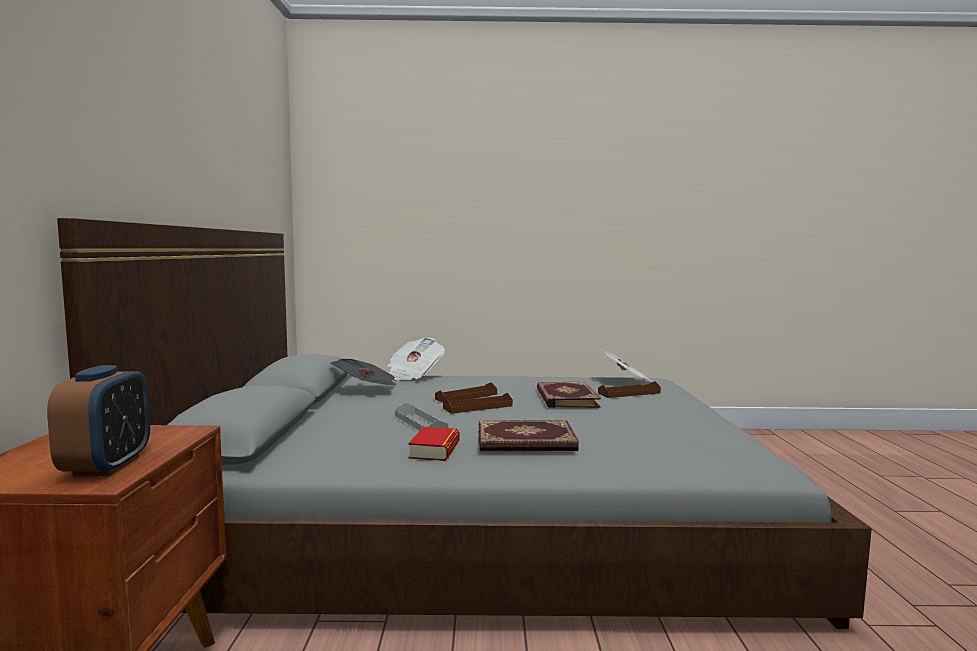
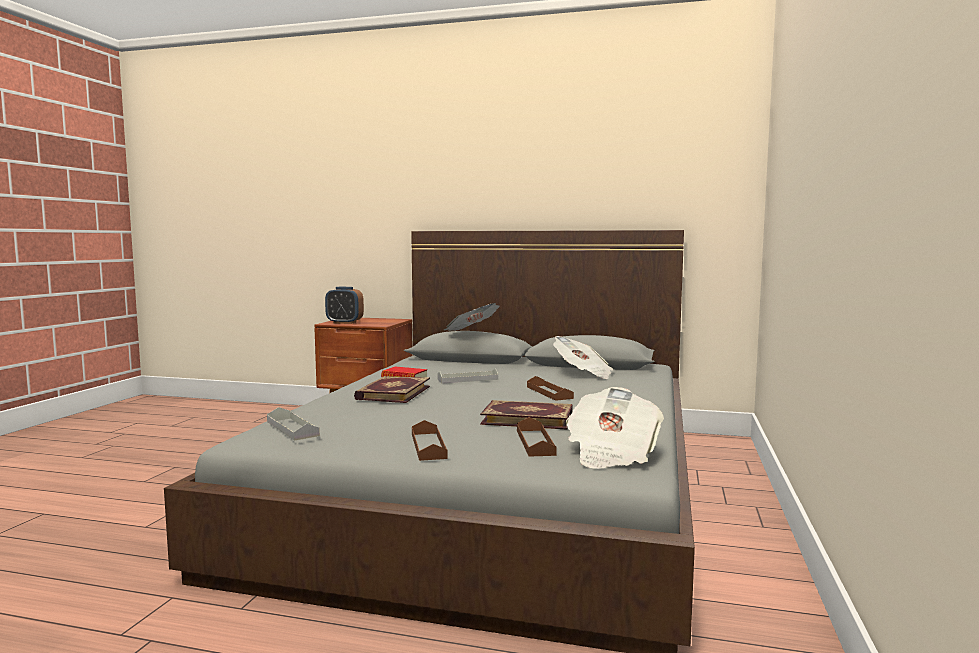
camera: 105 degrees right, 0 degrees up
newspaper [387,337,445,381] -> newspaper moved to [444,303,500,331]
brown tray [443,393,513,414] -> brown tray moved to [412,420,448,461]
none -> grey tray [267,407,320,441]

